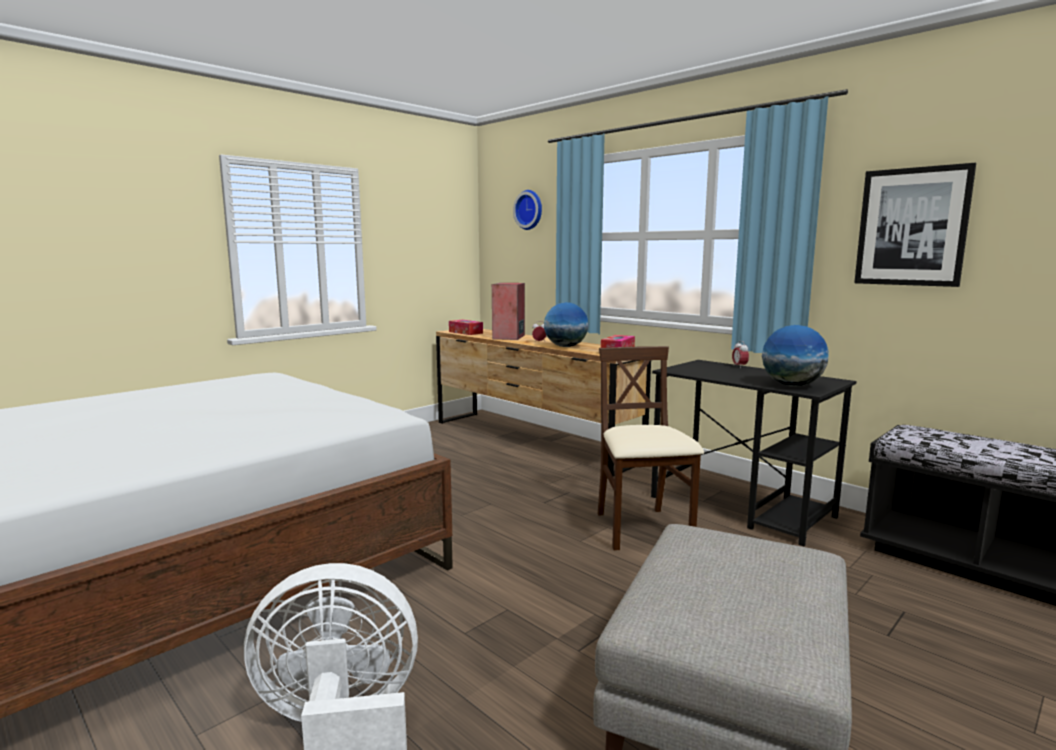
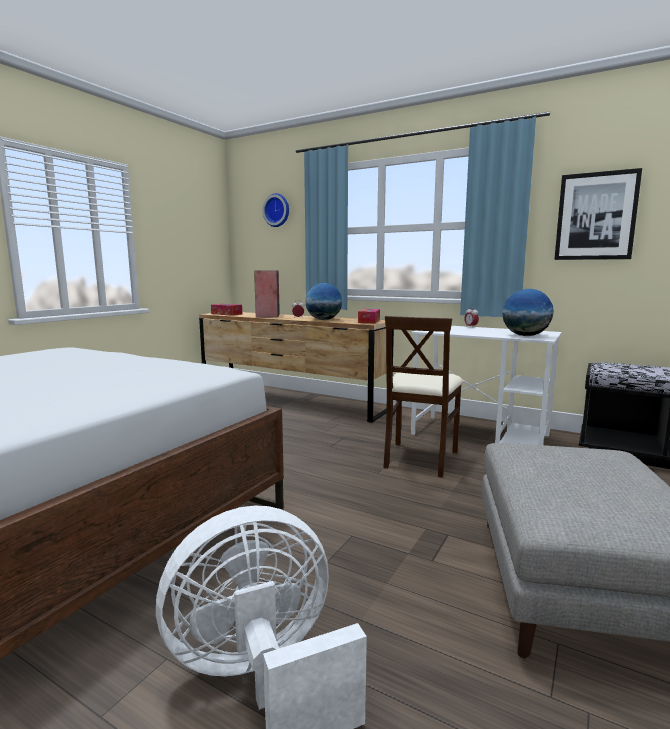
camera: 15 degrees left, 0 degrees up
beige chair [598,346,704,551] -> beige chair turned 135 degrees counterclockwise [383,316,463,478]
black desk [651,360,856,546] -> white desk [411,326,562,445]

